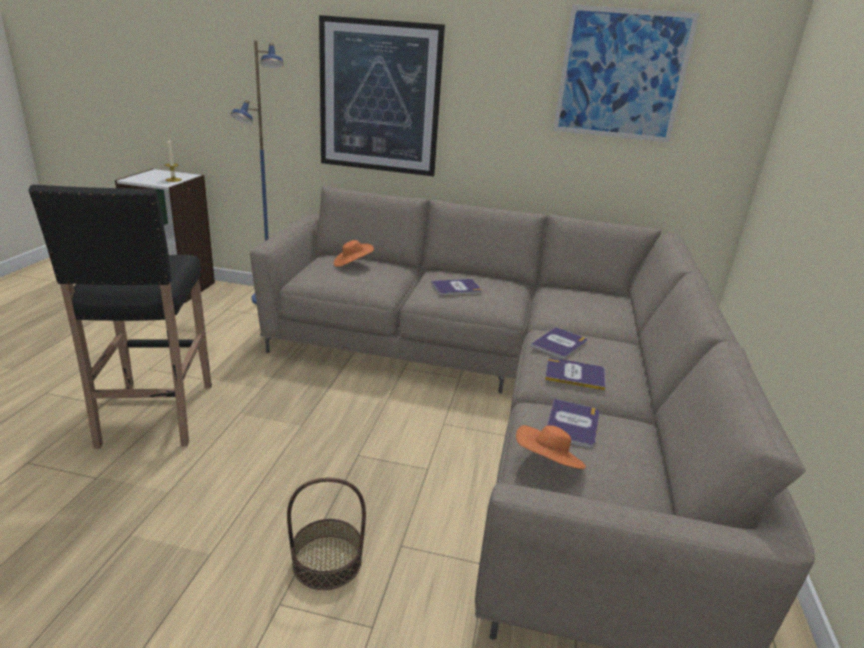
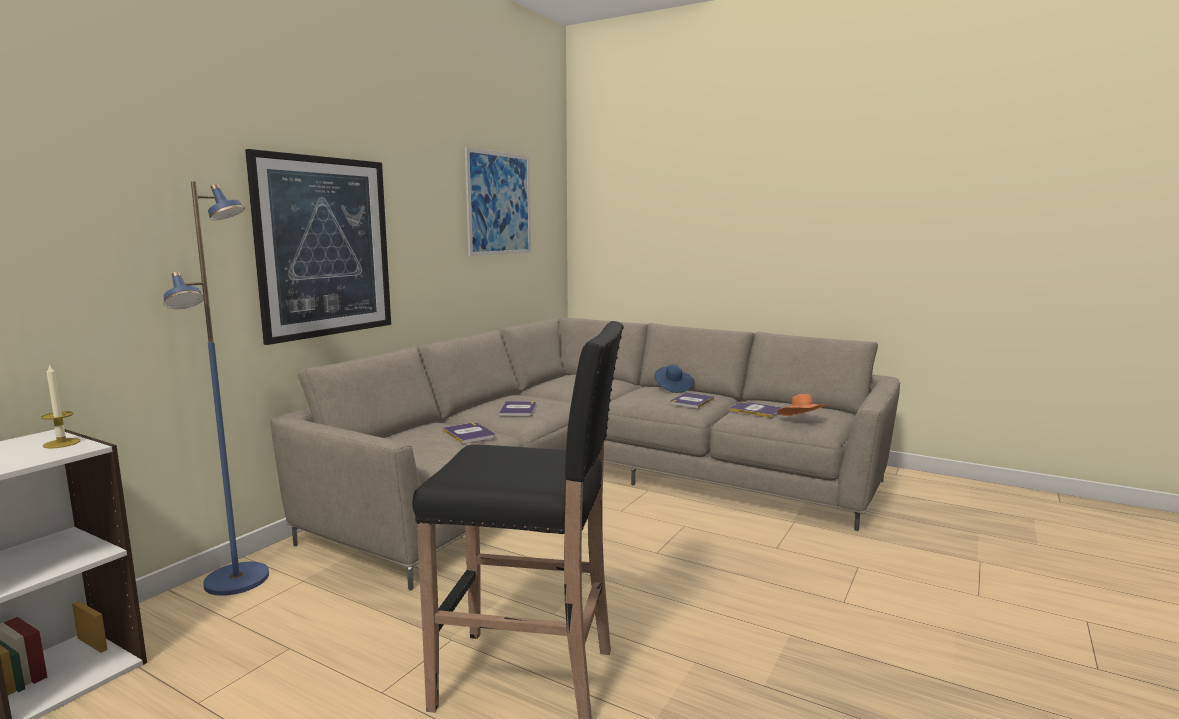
camera: 70 degrees left, 15 degrees down
basket [287,478,366,590] -> none
orange hat [334,240,374,267] -> none
book [530,327,587,359] -> book moved to [443,422,495,444]
none -> blue hat [654,365,694,393]

